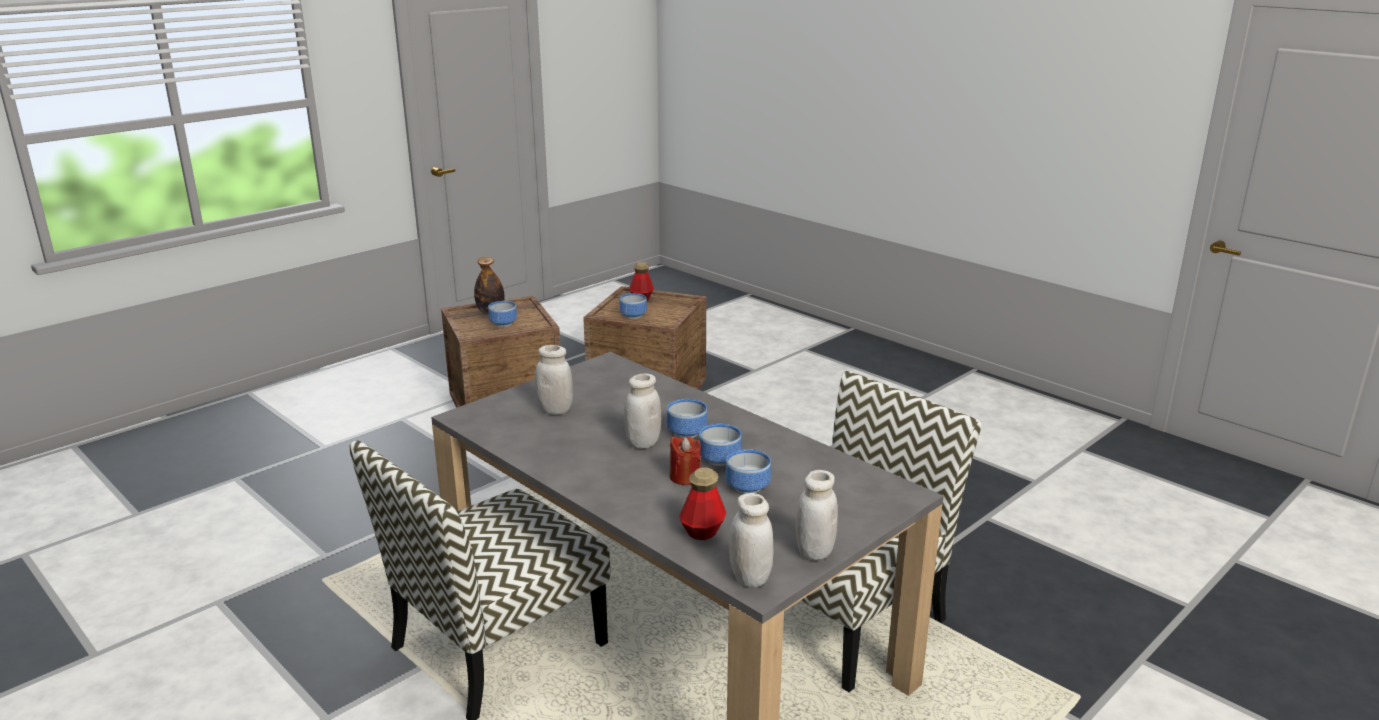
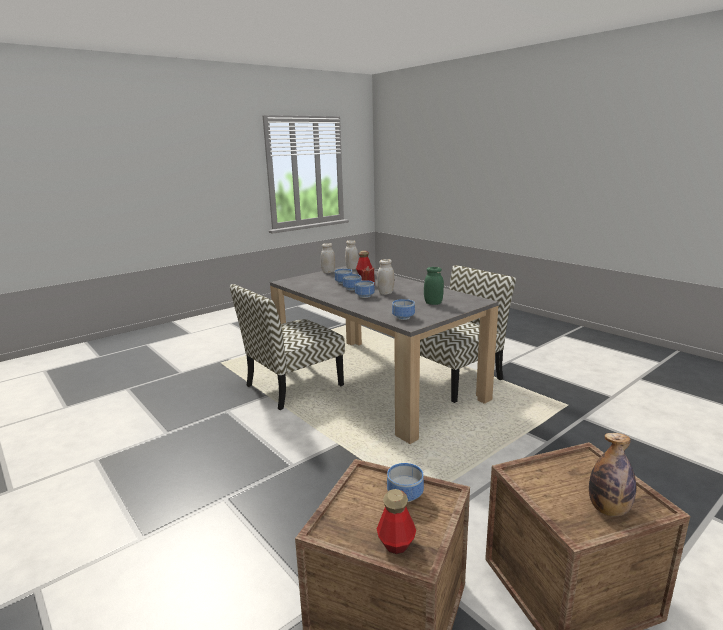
camera: 175 degrees left, 5 degrees down
bowl [488,301,517,327] -> bowl moved to [392,299,415,320]
white jar [535,345,573,415] -> green jar [424,267,444,305]

